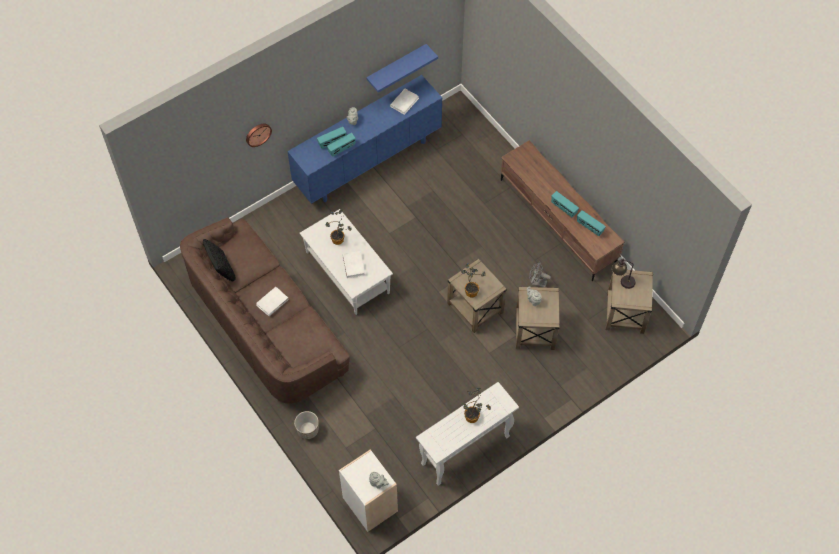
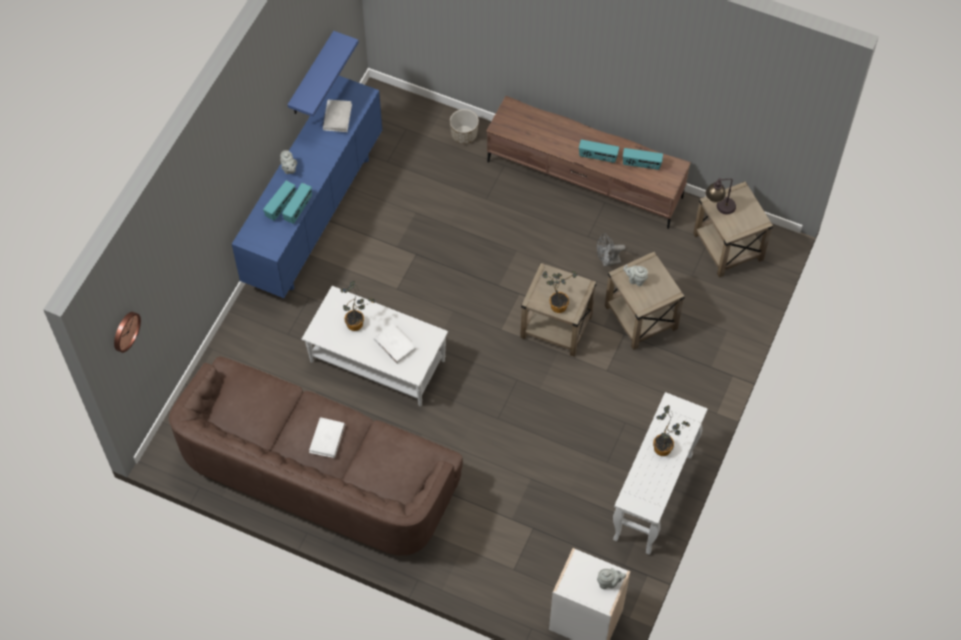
camera: 30 degrees left, 0 degrees up
black pillow [203,239,236,282] -> none
wall clock [246,124,272,147] -> wall clock moved to [114,312,141,353]
planter [294,411,319,439] -> planter moved to [450,109,479,144]

